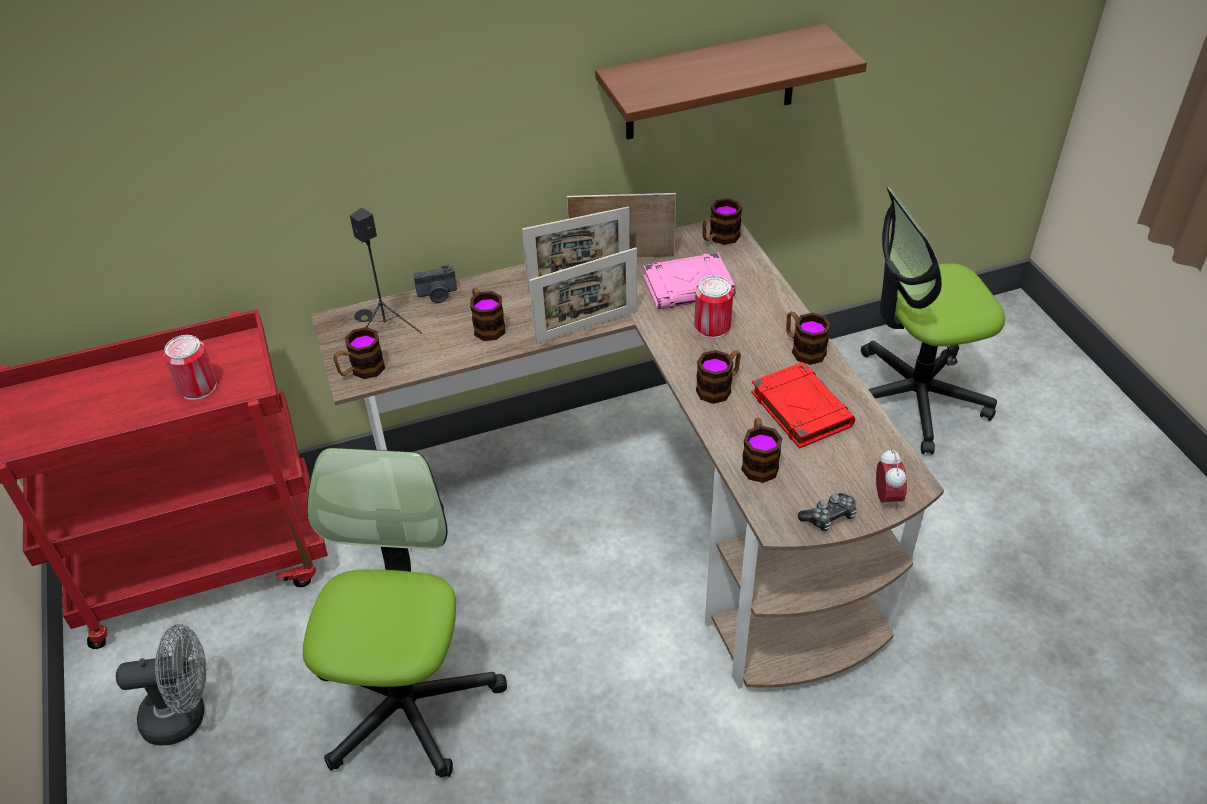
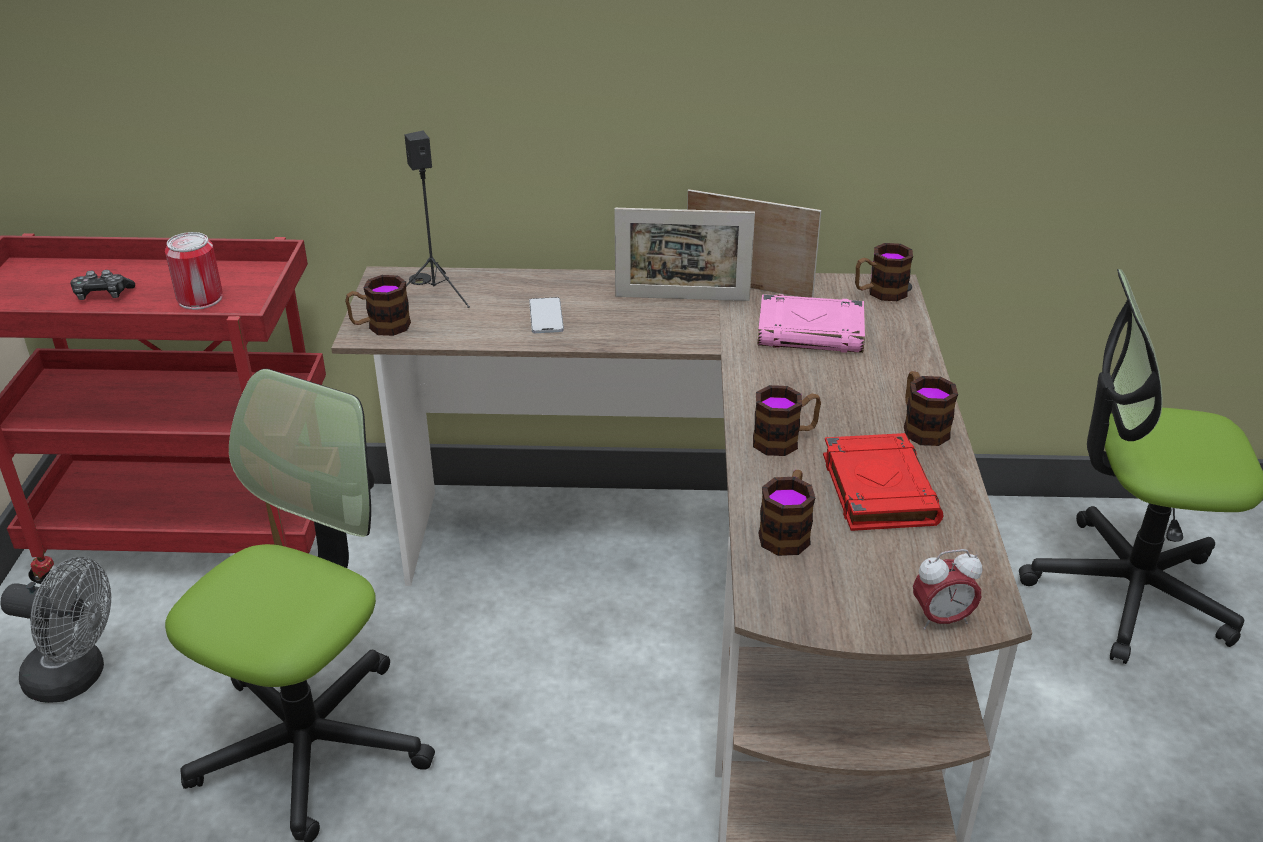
camera: 20 degrees right, 10 degrees down
camera [413,265,457,303] -> none
mug [470,288,505,341] -> phone [529,297,564,333]
picture frame [529,248,637,344] -> none
shelf [595,24,867,140] -> none
can [694,276,733,339] -> none
game controller [798,493,857,532] -> game controller moved to [70,270,135,300]
alarm clock [876,448,907,510] -> alarm clock turned 60 degrees clockwise [913,549,982,630]

